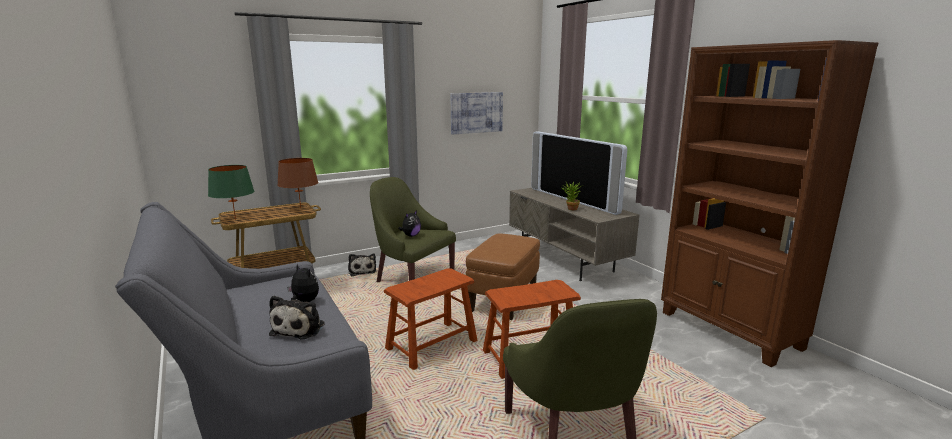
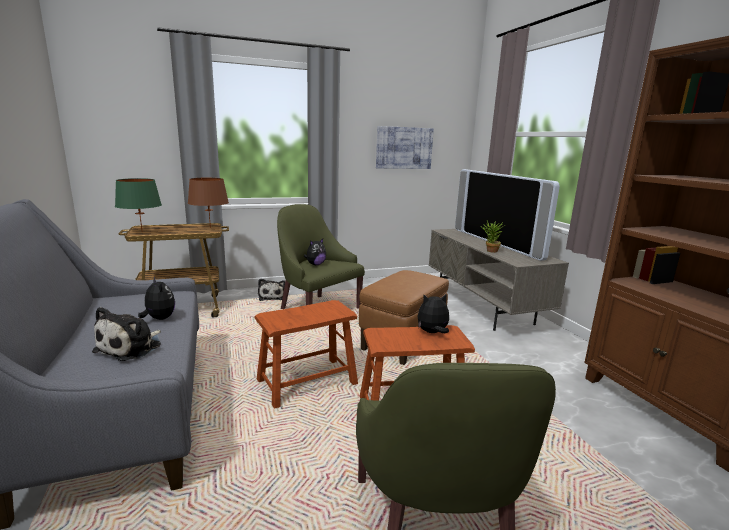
camera: 10 degrees right, 0 degrees up
none -> plush toy [418,293,449,333]

